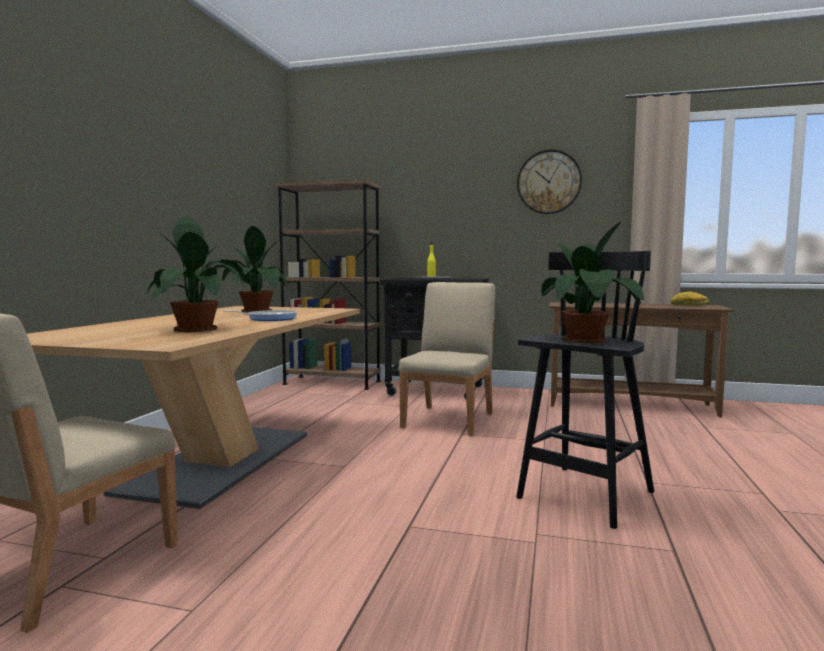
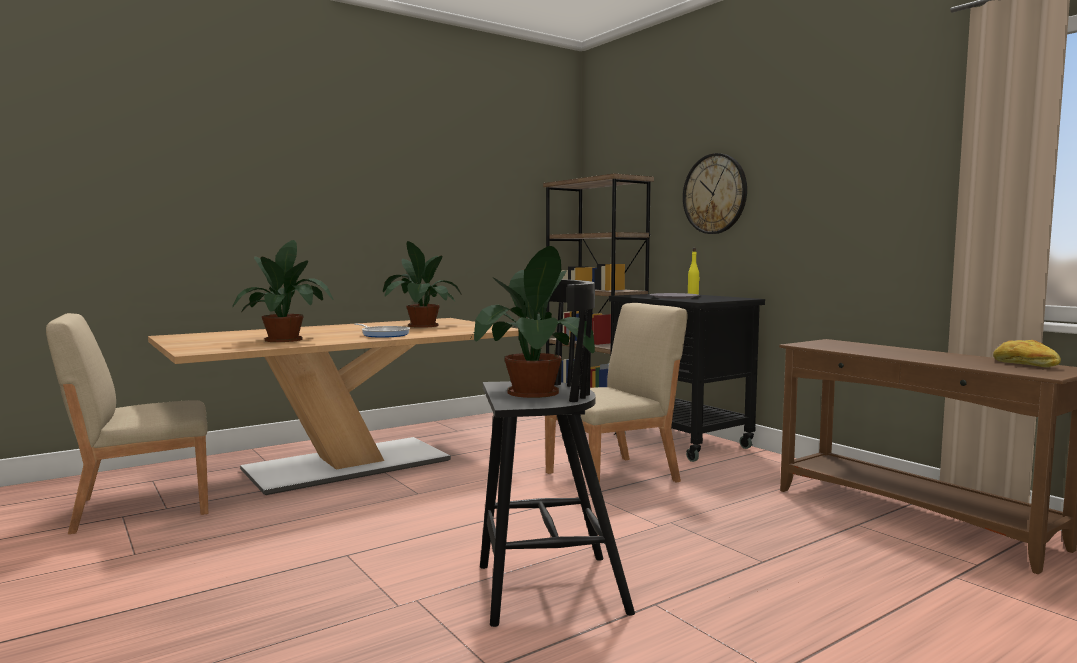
camera: 40 degrees right, 0 degrees up
wall clock [517,149,582,214] -> wall clock moved to [683,153,747,234]

